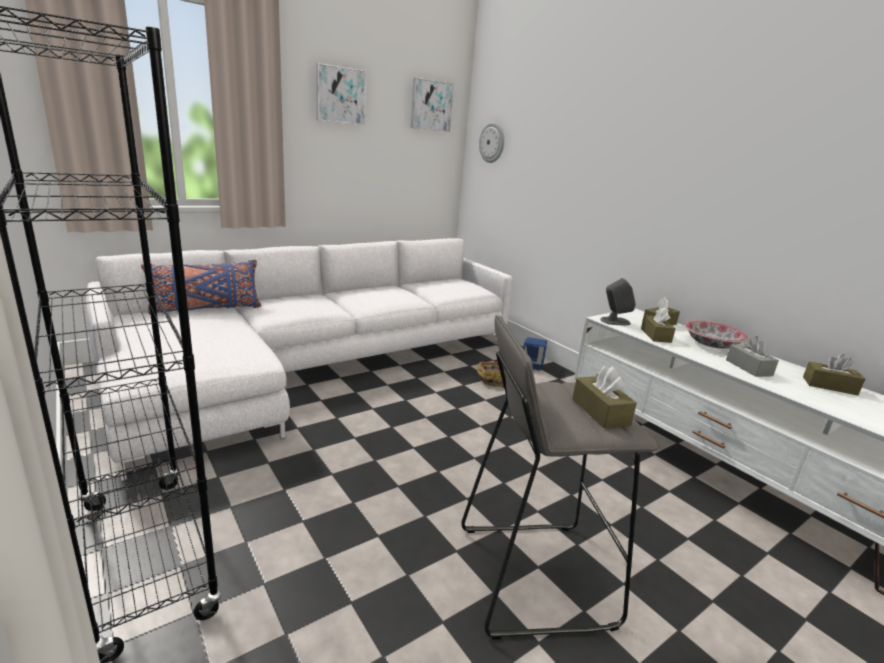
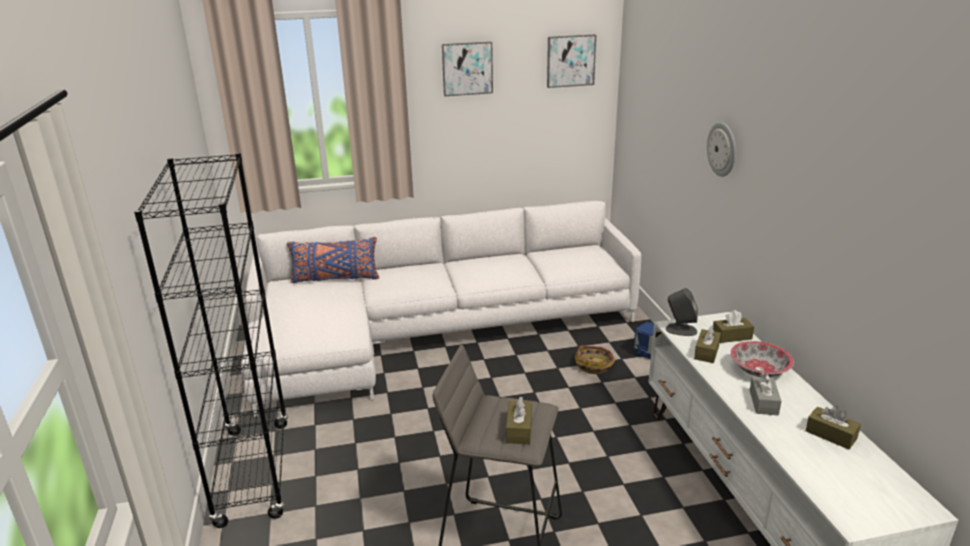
camera: 25 degrees right, 5 degrees up
wall clock [479,122,504,163] -> wall clock moved to [707,122,736,177]

